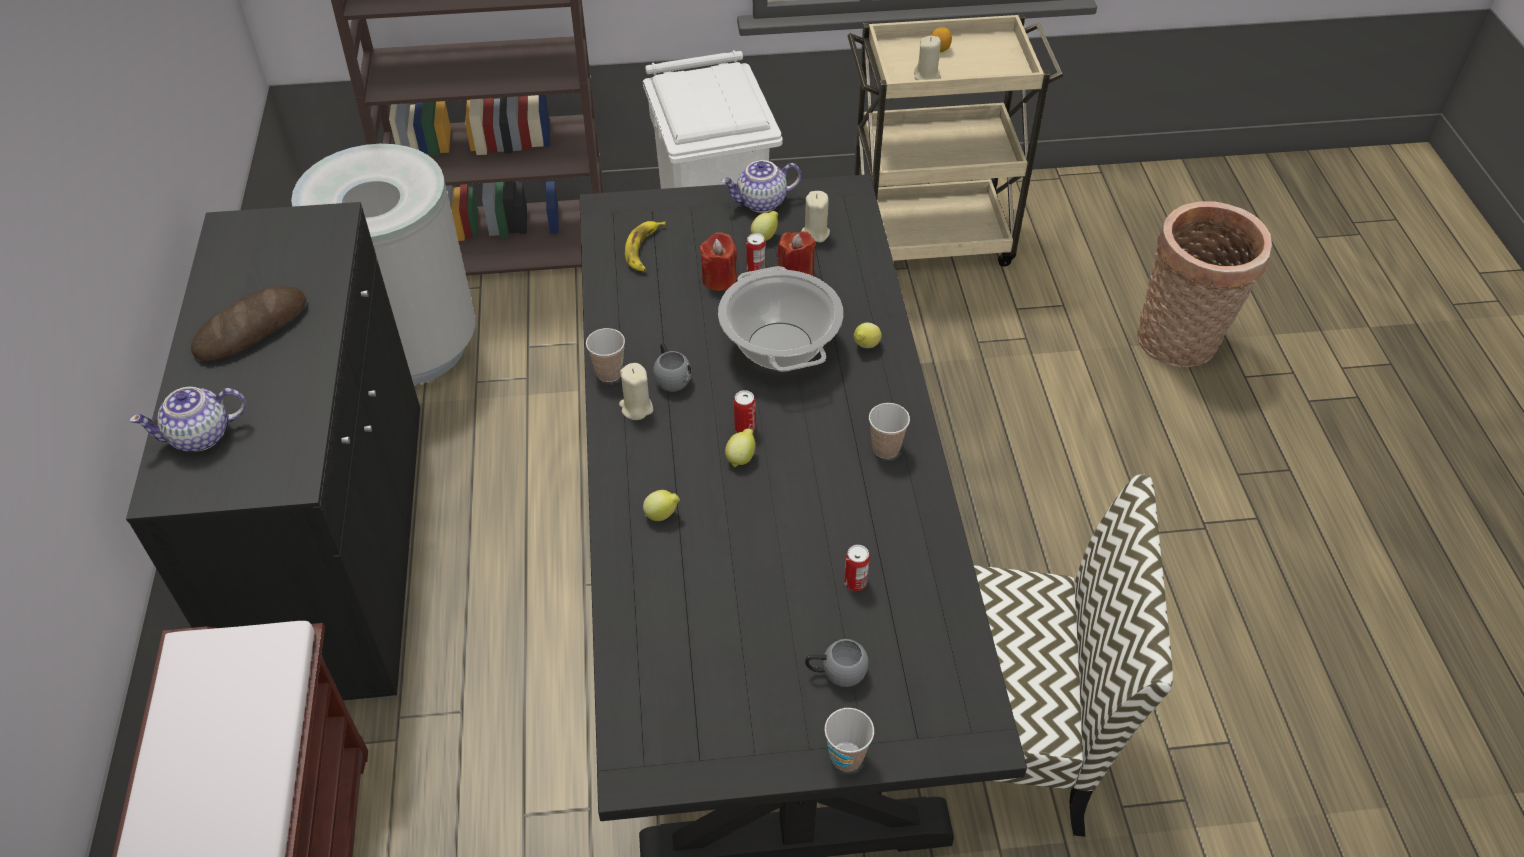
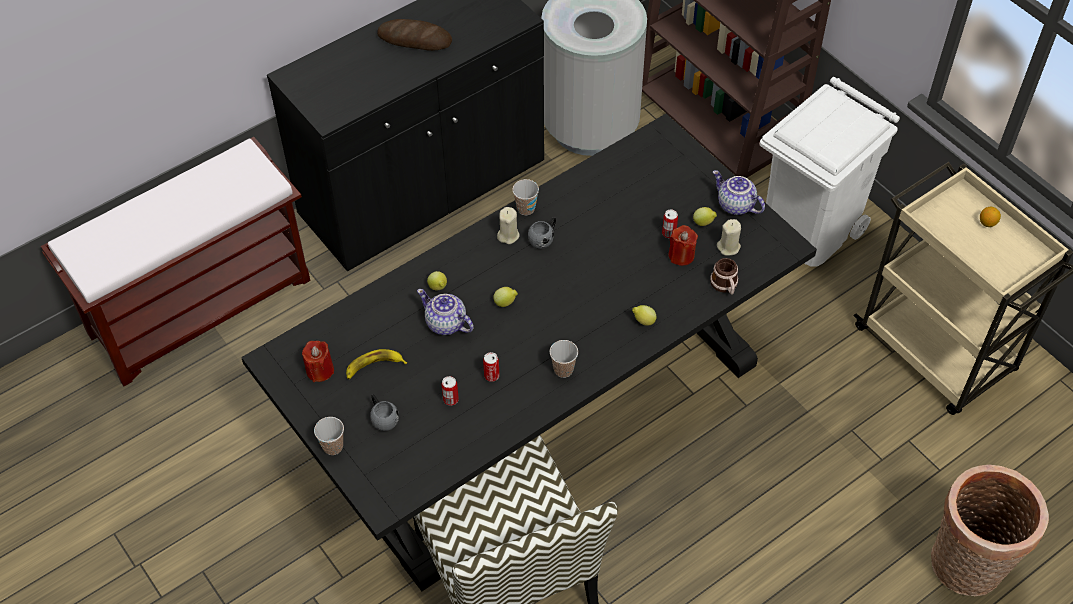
camera: 60 degrees right, 5 degrees up
teapot [129,387,246,452] -> teapot moved to [417,289,474,335]
banana [625,221,666,272] -> banana moved to [346,349,407,379]
red candle [700,232,737,291] -> red candle moved to [302,341,334,382]
cooking pot [718,266,843,372] -> none
can [734,390,756,433] -> can moved to [483,352,499,381]
beige candle [914,36,941,80] -> none
none -> mug [710,258,738,295]

